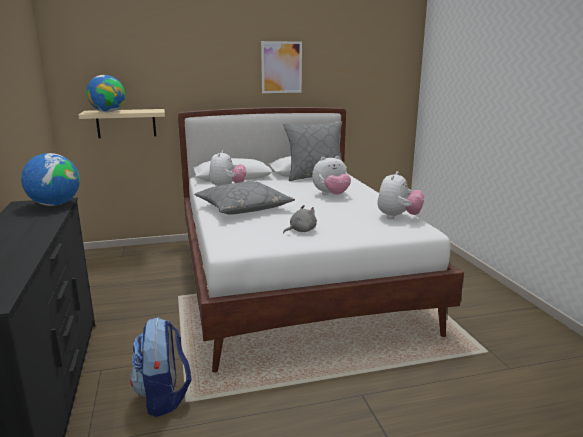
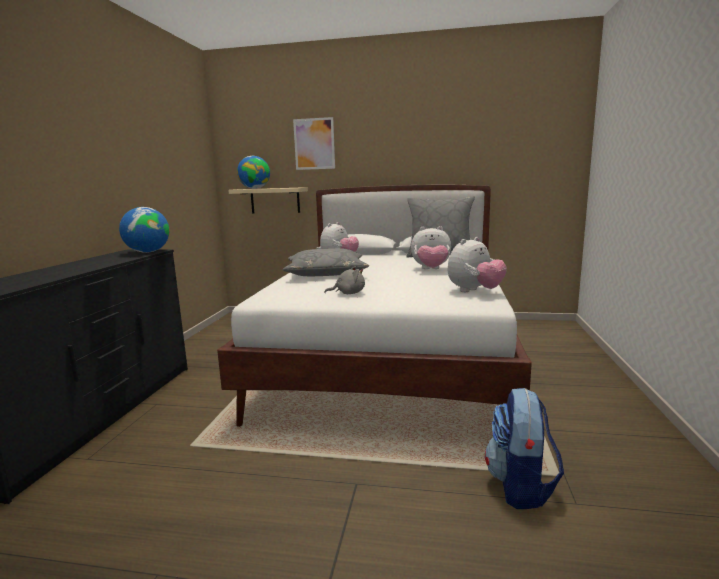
camera: 25 degrees right, 5 degrees down
backpack [130,317,192,417] -> backpack moved to [485,388,564,509]
picture [261,41,302,93] -> picture moved to [293,117,335,170]

